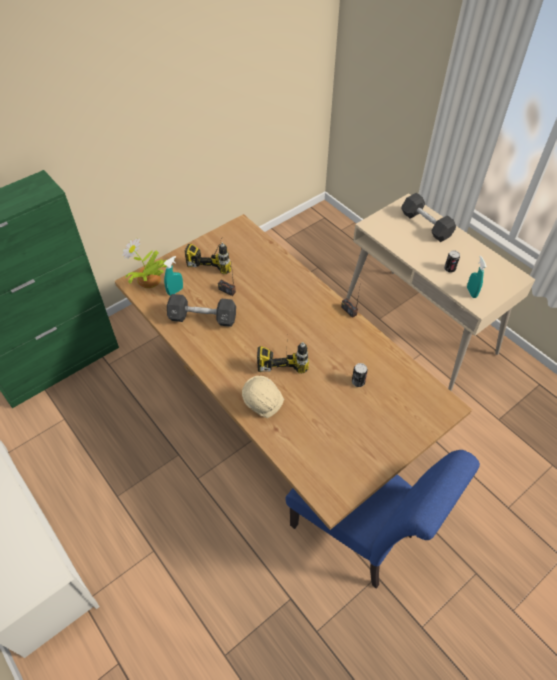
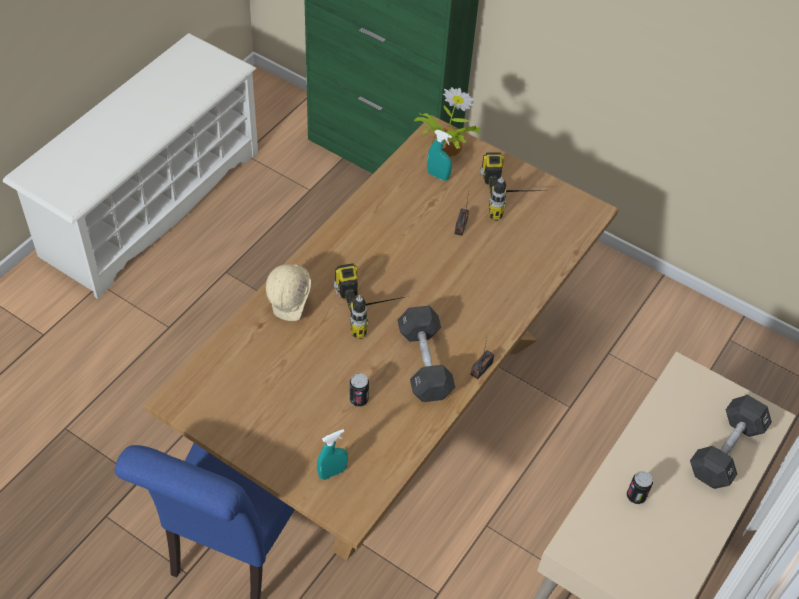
camera: 70 degrees right, 0 degrees up
black dumbbell [167,294,236,327] -> black dumbbell moved to [397,306,455,402]
turquoise spray bottle [467,256,487,298] -> turquoise spray bottle moved to [317,429,348,480]

